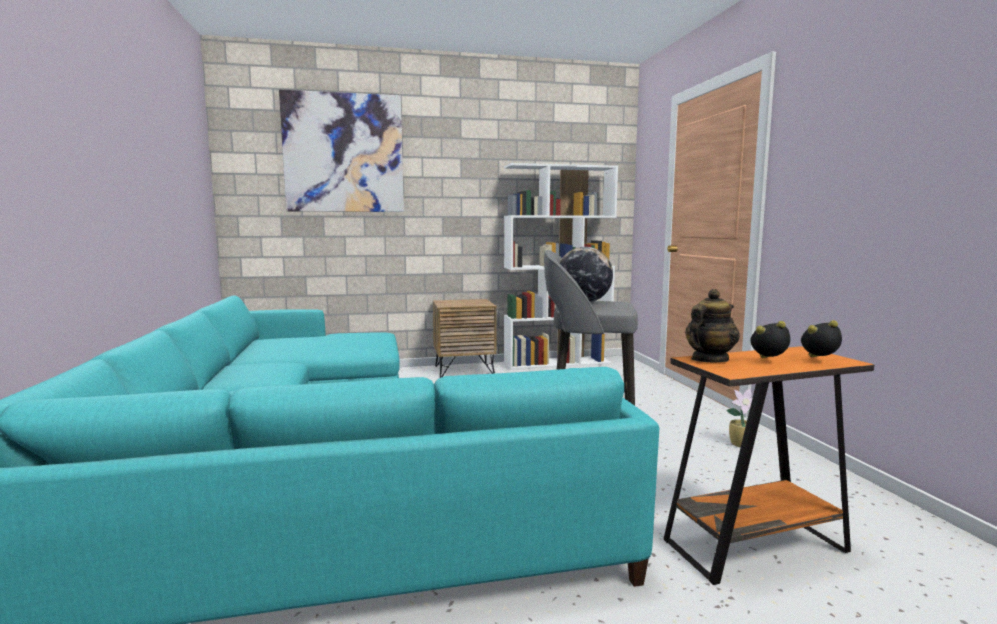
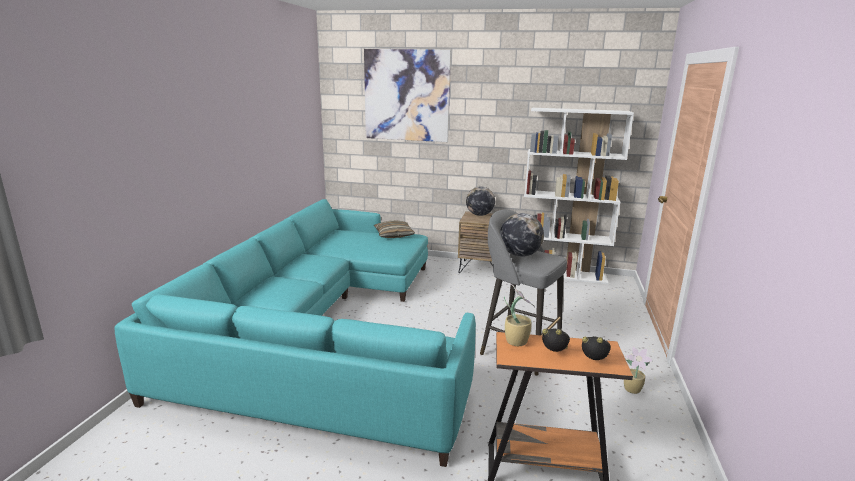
camera: 25 degrees right, 10 degrees up
teapot [685,289,740,363] -> potted plant [504,284,535,346]
none -> pillow [374,220,415,238]
none -> globe [466,187,495,216]

